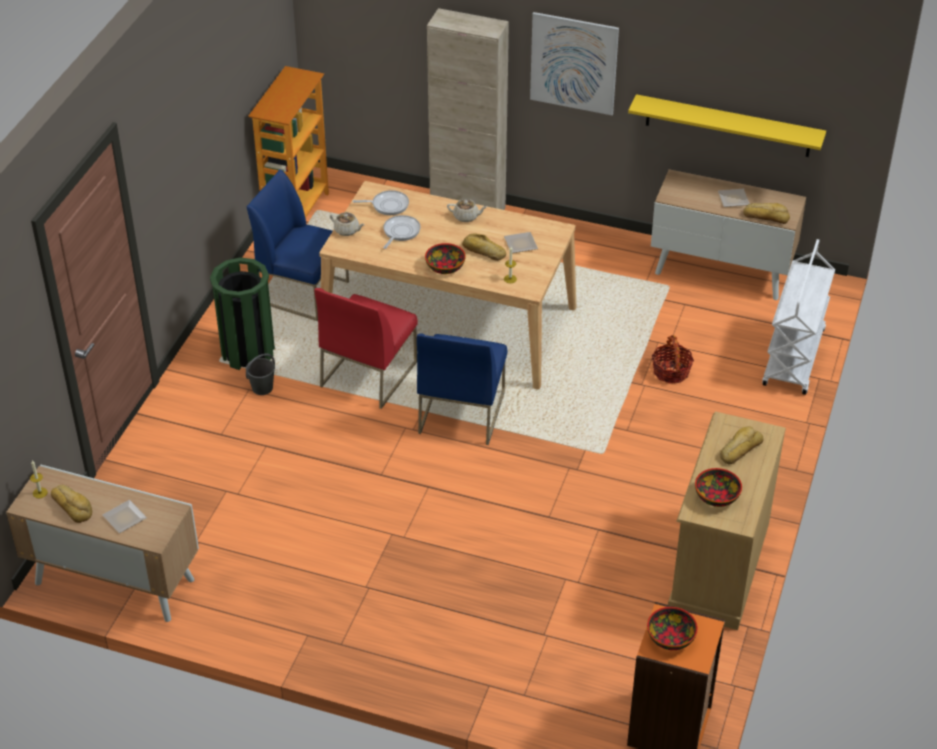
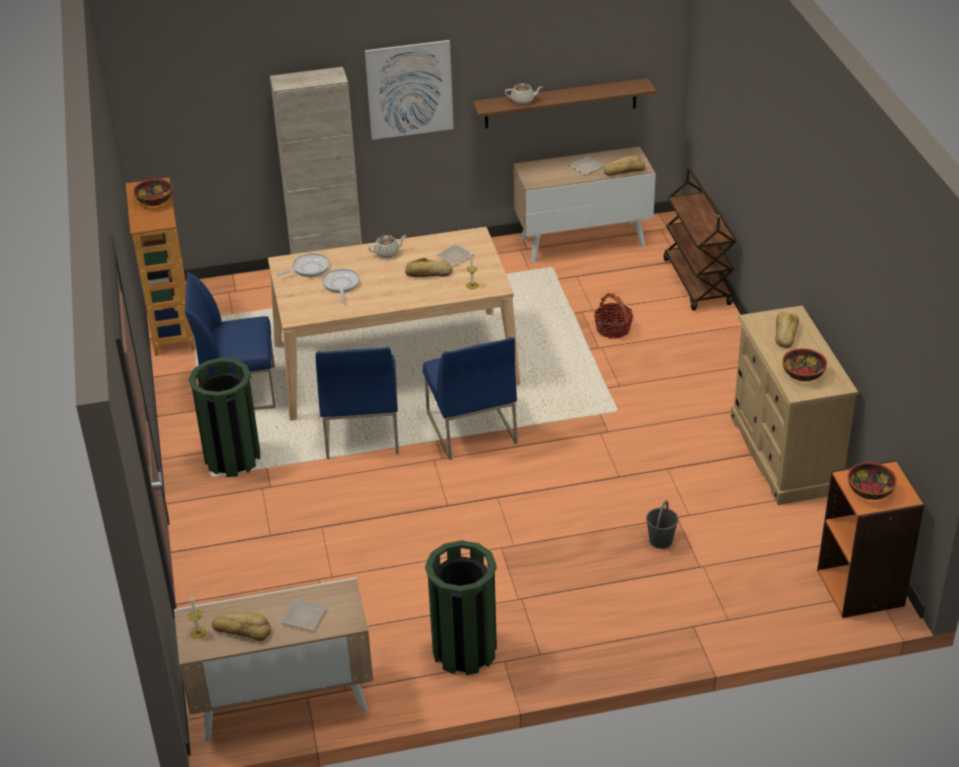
camera: 30 degrees left, 5 degrees down
grey bucket [246,354,275,395] -> grey bucket moved to [646,500,678,549]
red chair [314,288,418,409] -> blue chair [316,347,399,459]
beige teapot [330,212,365,236] -> beige teapot moved to [505,83,542,104]
bowl [425,243,466,274] -> bowl moved to [133,179,173,206]
yellow shelf [628,94,826,157] -> brown shelf [473,78,656,129]
white cart [762,239,835,395] -> brown cart [664,168,736,311]
none -> green trash can [425,540,497,675]

